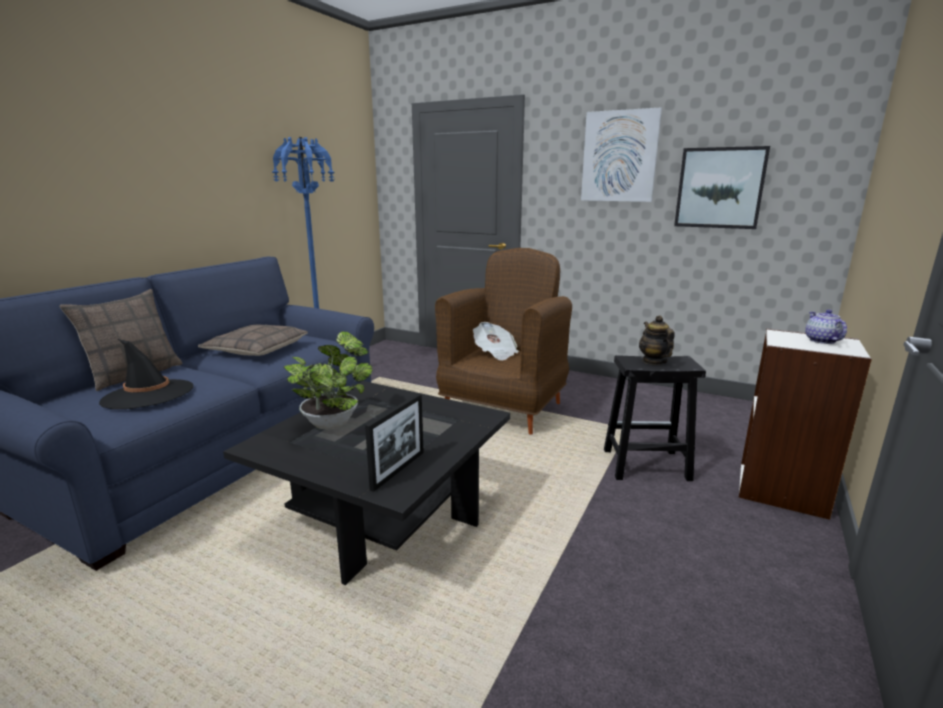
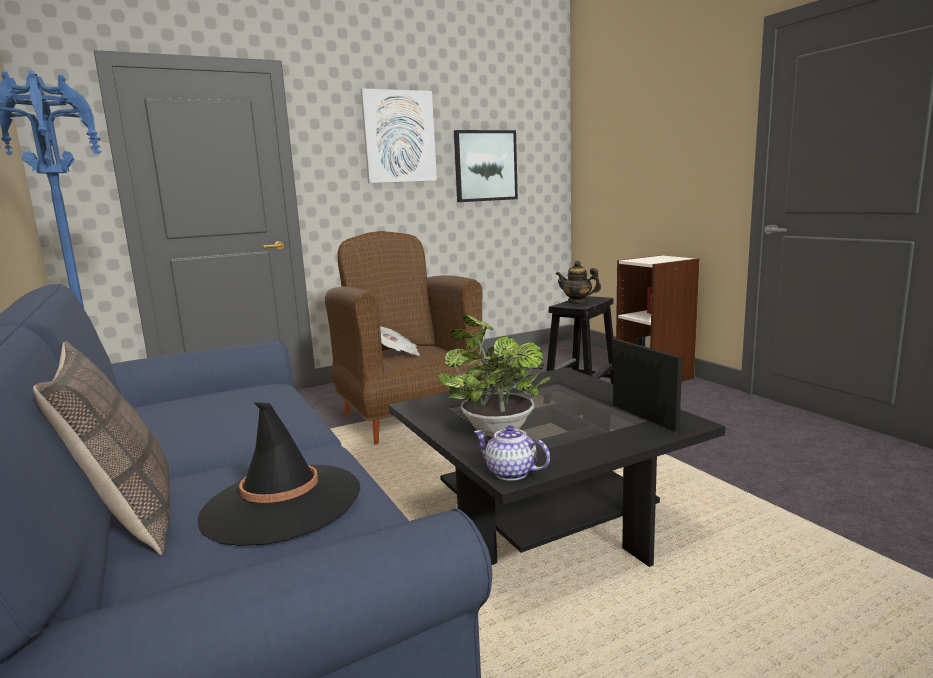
camera: 55 degrees left, 5 degrees down
pillow [198,325,308,356] -> none
teapot [805,309,847,344] -> teapot moved to [474,425,550,481]

